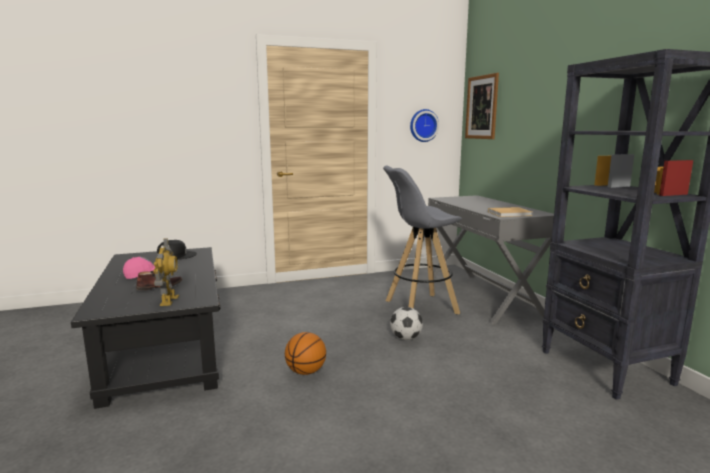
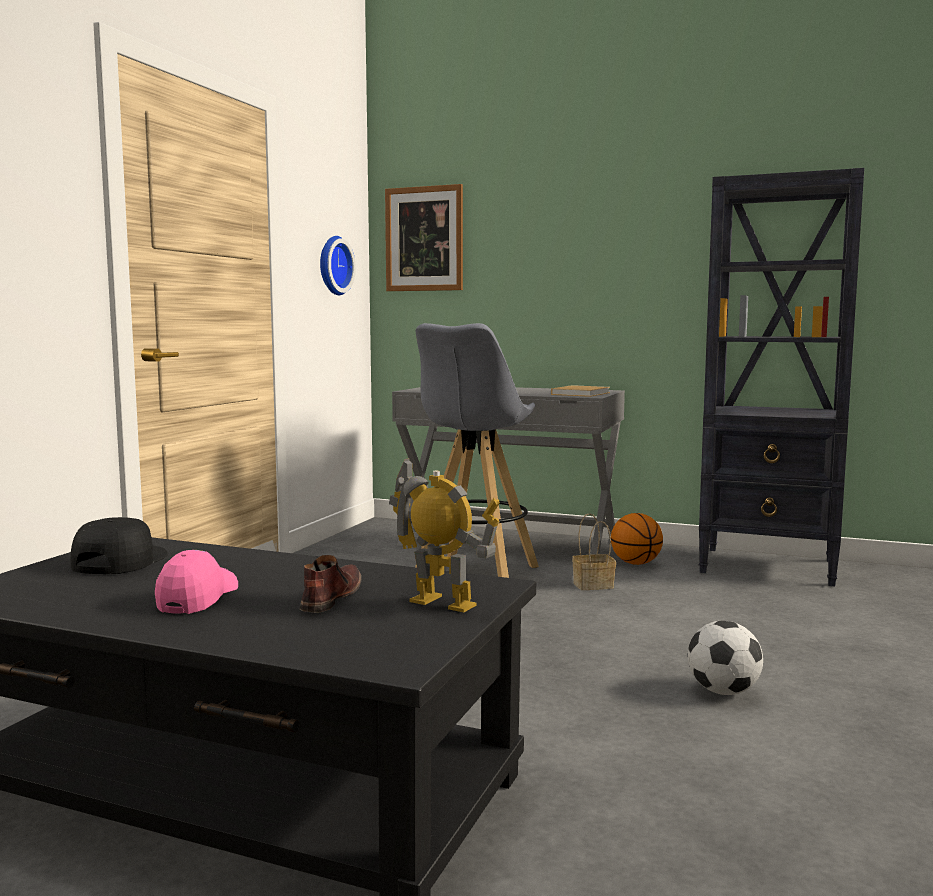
camera: 50 degrees left, 5 degrees down
basketball [285,332,326,375] -> basketball moved to [611,513,663,565]
football [390,307,423,340] -> football moved to [688,621,763,695]
none -> basket [572,513,616,590]

